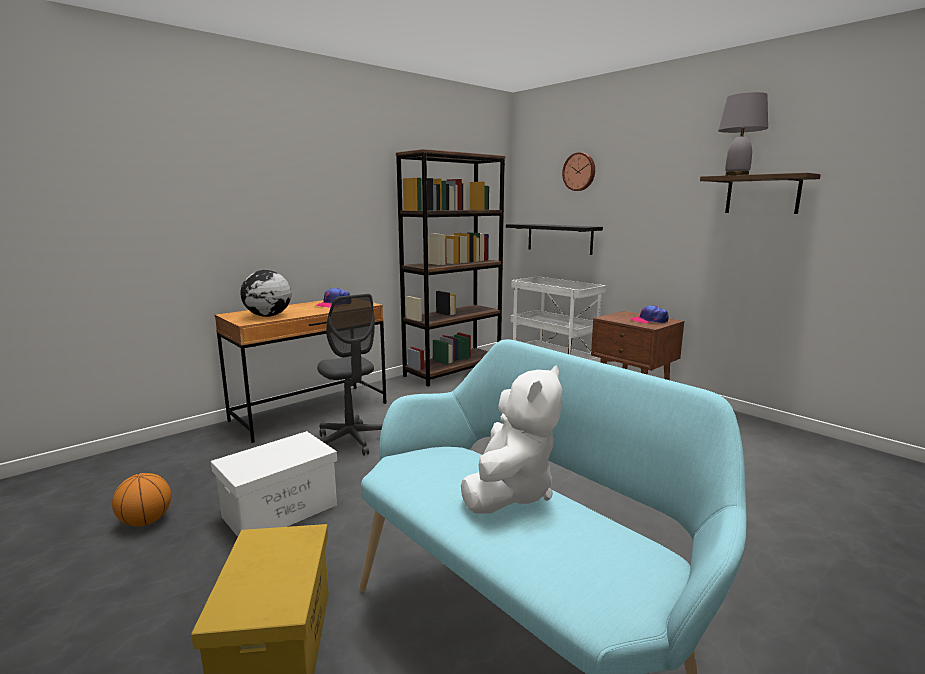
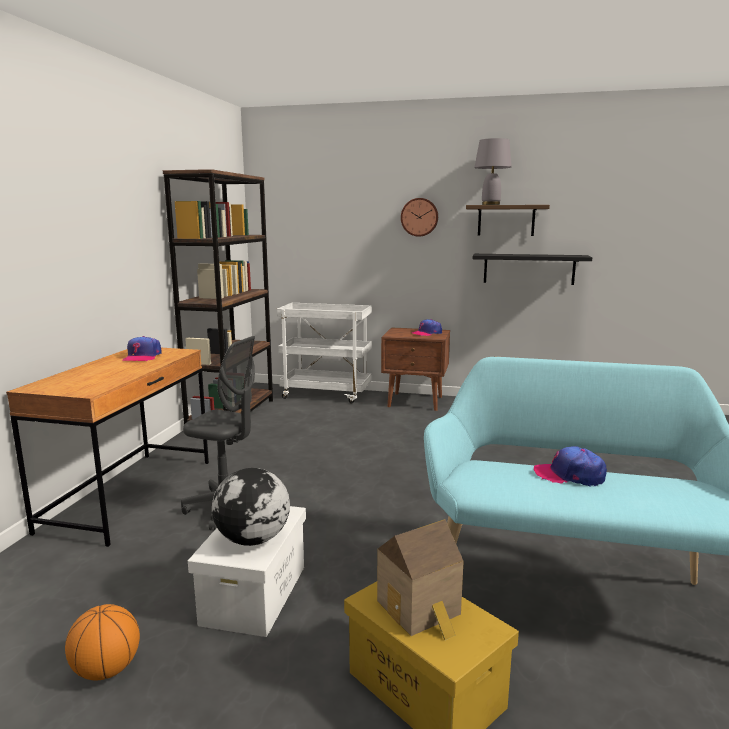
camera: 35 degrees left, 0 degrees up
globe [241,270,291,317] -> globe moved to [212,468,290,546]
white plush toy [461,365,563,514] -> cap [534,446,607,487]
black shelf [506,224,603,255] -> black shelf moved to [473,254,592,285]
wall clock [562,152,595,191] -> wall clock moved to [401,198,438,237]
none -> toy house [377,519,464,640]

